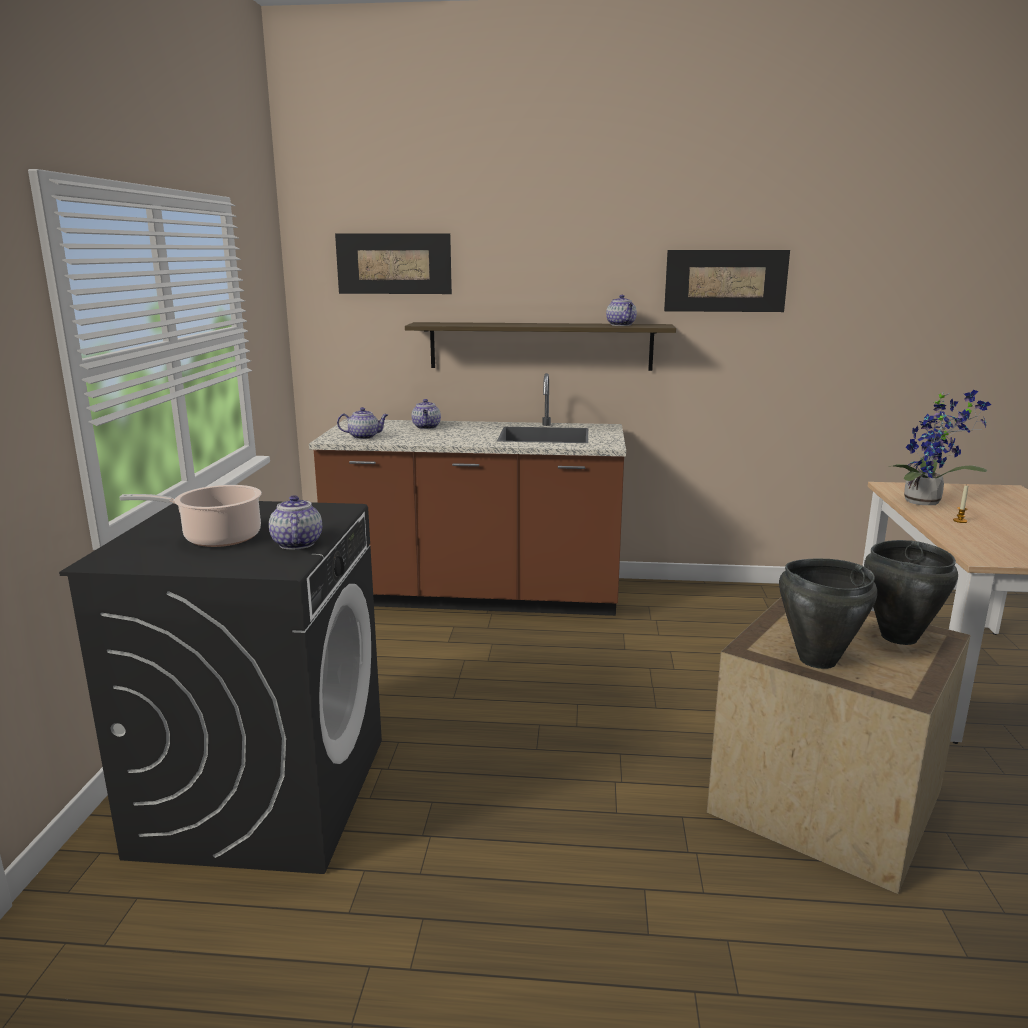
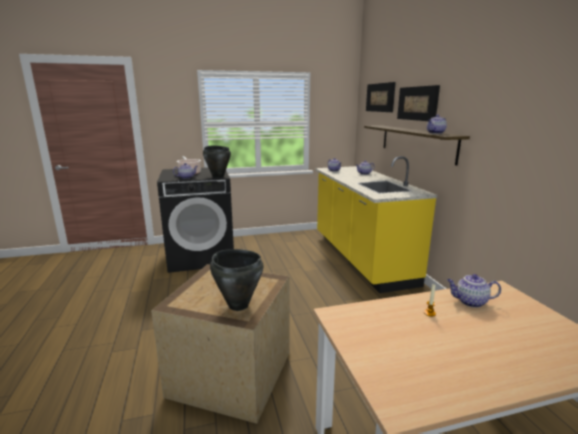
camera: 70 degrees right, 0 degrees up
brown counter [309,373,626,616] -> yellow counter [315,156,437,293]
picture [664,250,790,312] -> picture moved to [397,85,440,121]
black cooking pot [779,559,877,669] -> black cooking pot moved to [203,146,231,178]
potted plant [889,390,991,505] -> teapot [447,274,501,308]

